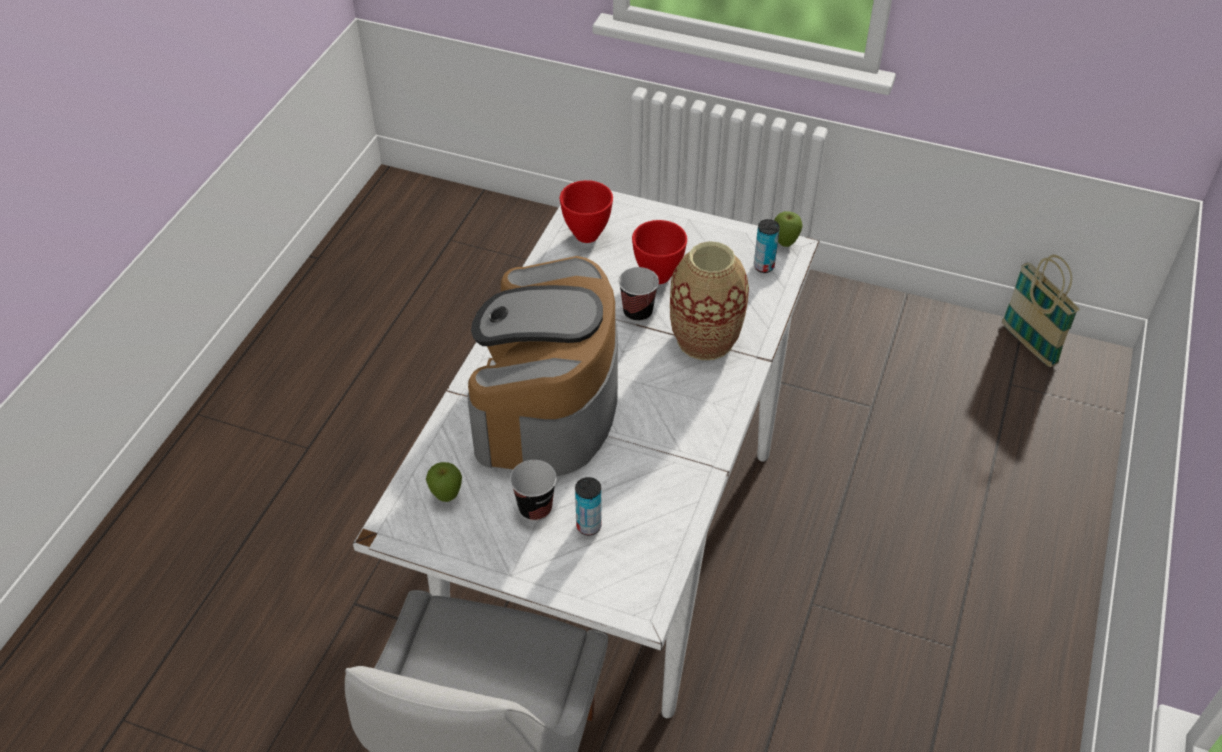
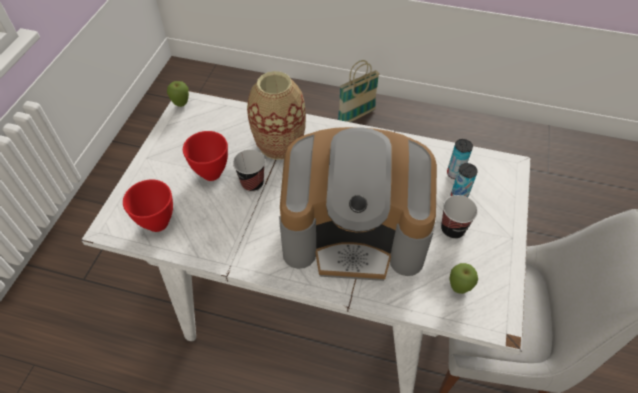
camera: 95 degrees left, 5 degrees up
can [754,219,780,273] -> can moved to [447,139,473,179]
basket [1002,255,1080,367] -> basket moved to [338,60,380,122]

